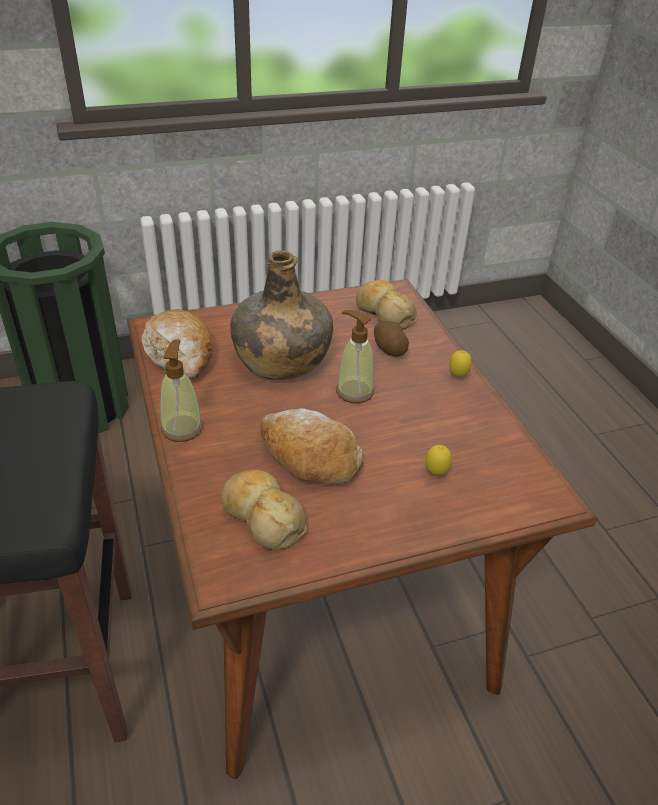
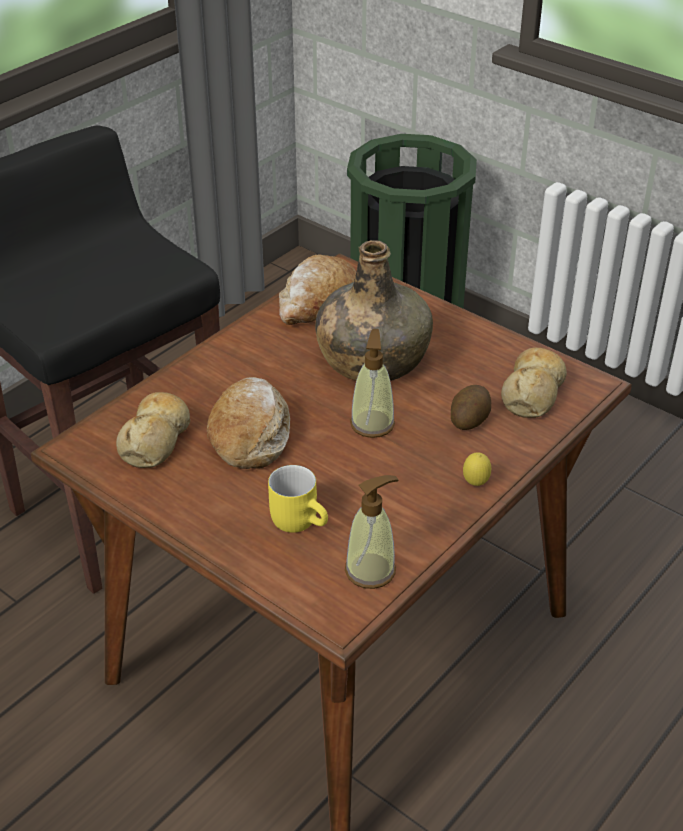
camera: 60 degrees right, 0 degrees up
soap dispenser [160,339,203,442] -> soap dispenser moved to [345,475,399,589]
lemon [425,445,452,475] -> yellow mug [268,465,328,533]

